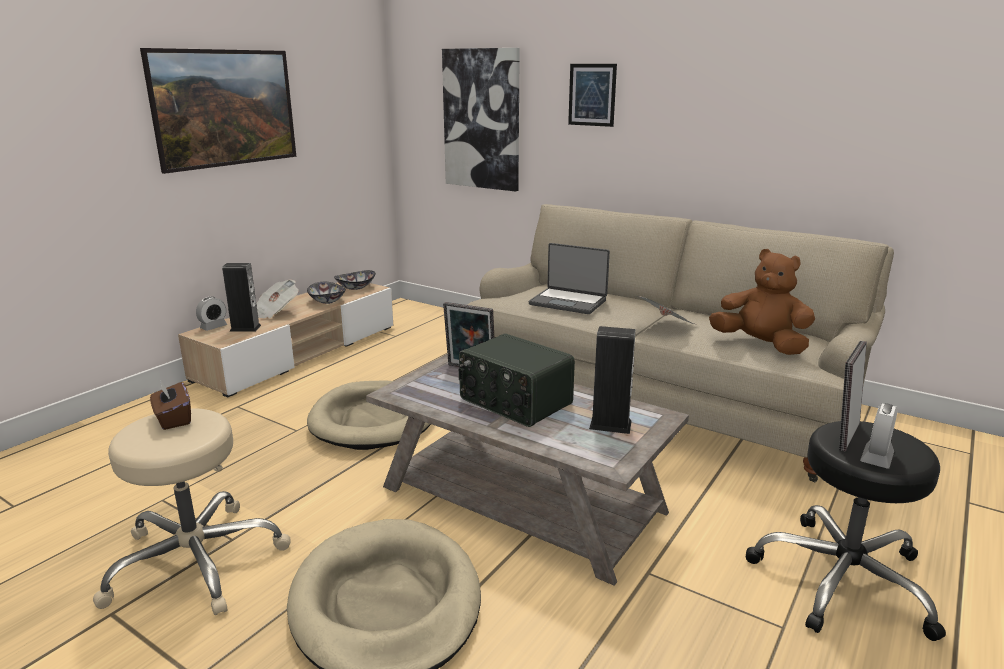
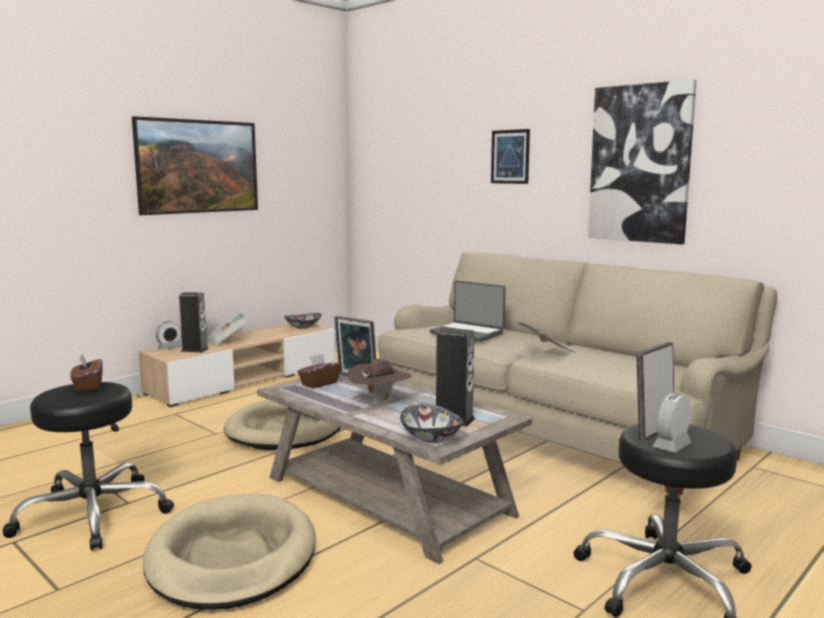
camera: 10 degrees right, 10 degrees down
beige stool [93,408,291,615] -> black stool [3,382,174,551]
bowl [307,282,346,304] -> bowl moved to [400,404,464,443]
picture [442,48,520,192] -> picture moved to [588,79,697,245]
radio [459,333,575,427] -> brown hat [347,359,412,404]
brown plush toy [709,249,815,355] -> none
none -> brown tissue box [298,353,341,388]

